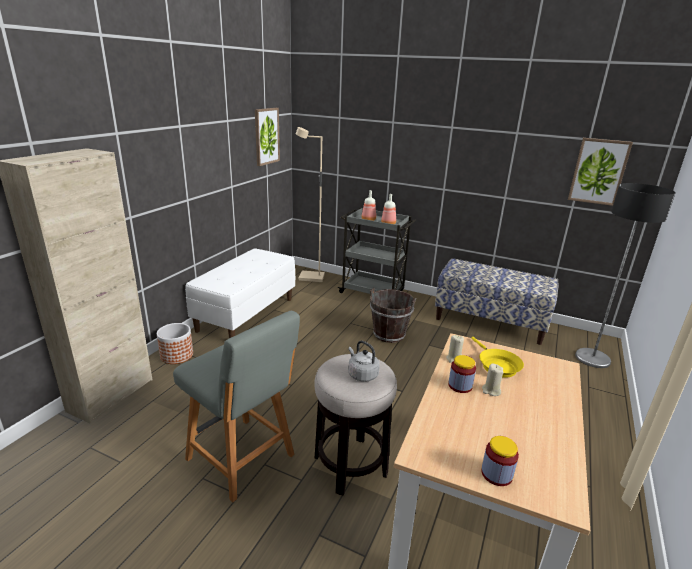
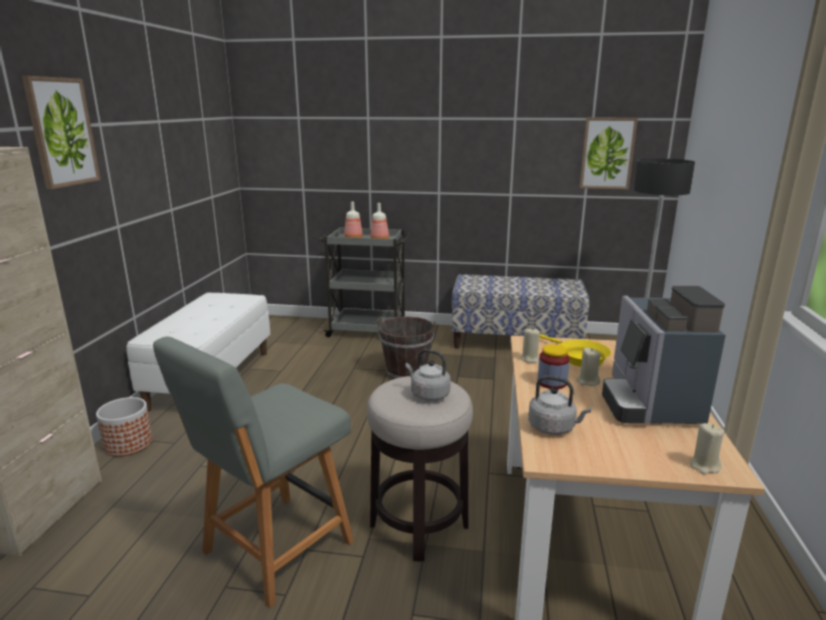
camera: 15 degrees left, 5 degrees down
grey chair [173,311,300,502] -> grey chair turned 105 degrees clockwise [153,336,354,608]
picture [255,108,280,166] -> picture moved to [22,76,101,189]
beige floor lamp [296,127,325,282] -> none
jar [481,436,519,486] -> none
none -> grey kettle [528,376,591,435]
none -> coffee machine [602,286,726,424]
none -> beige candle [690,423,725,474]

